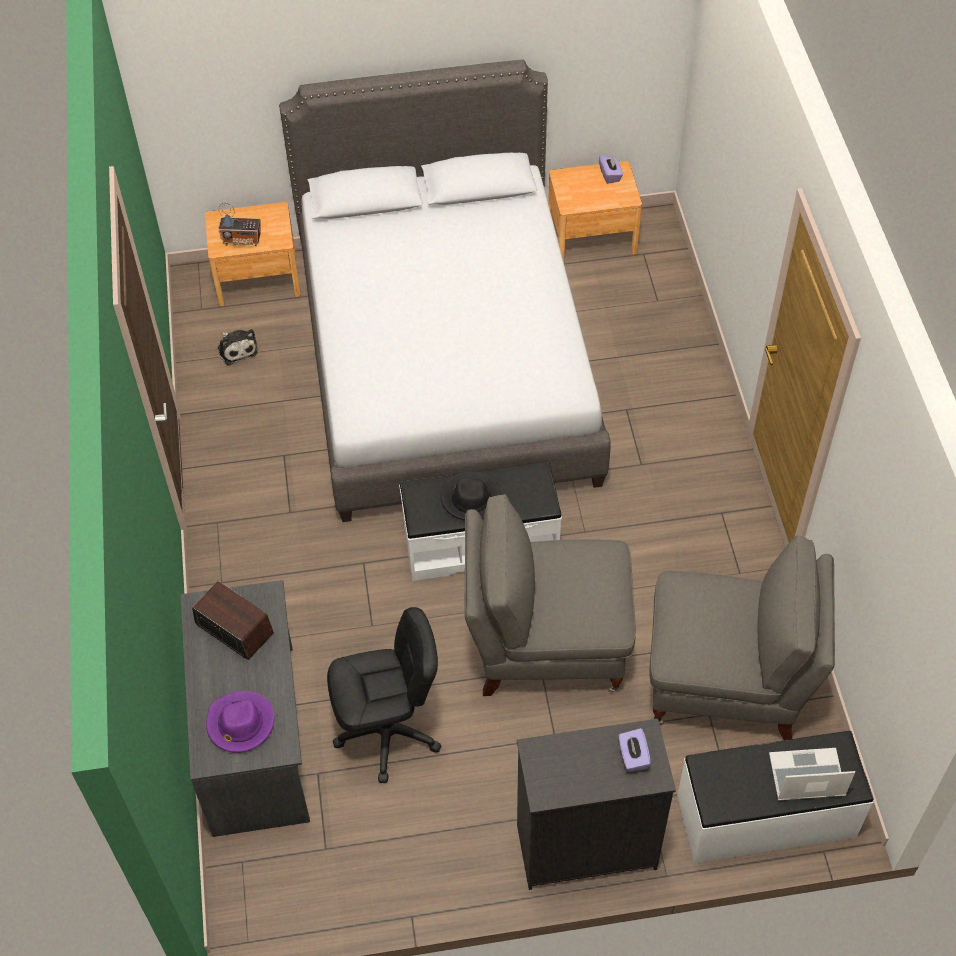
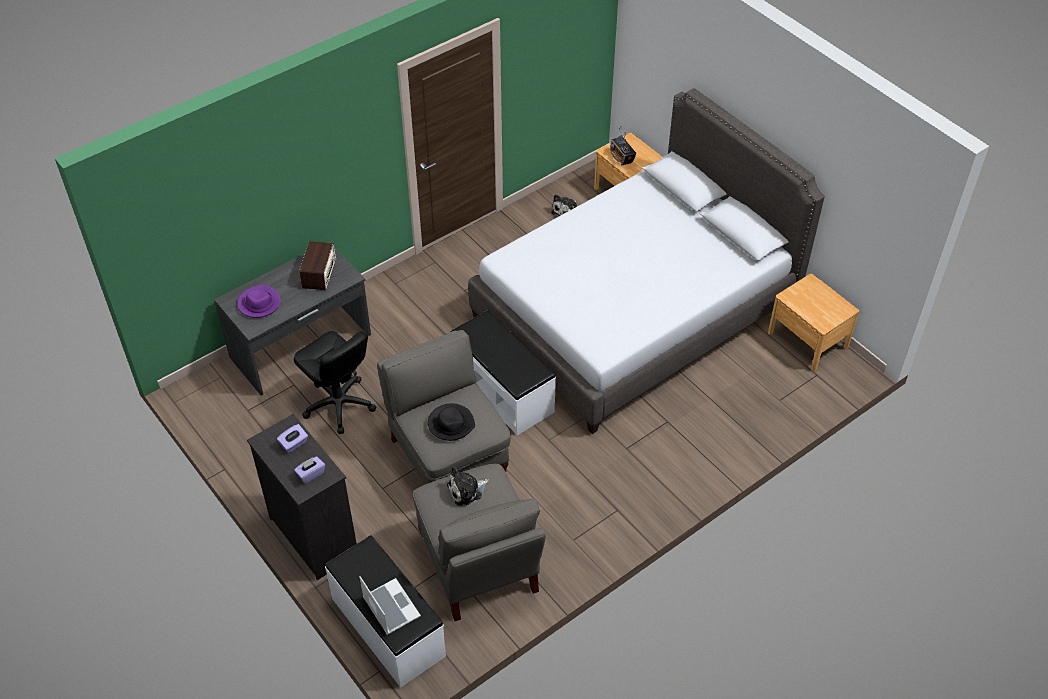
camera: 60 degrees right, 5 degrees down
black hat [441,471,500,520] -> black hat moved to [428,403,475,441]
purple tissue box [599,156,623,184] -> purple tissue box moved to [277,424,308,453]
none -> plush toy [447,466,489,506]

